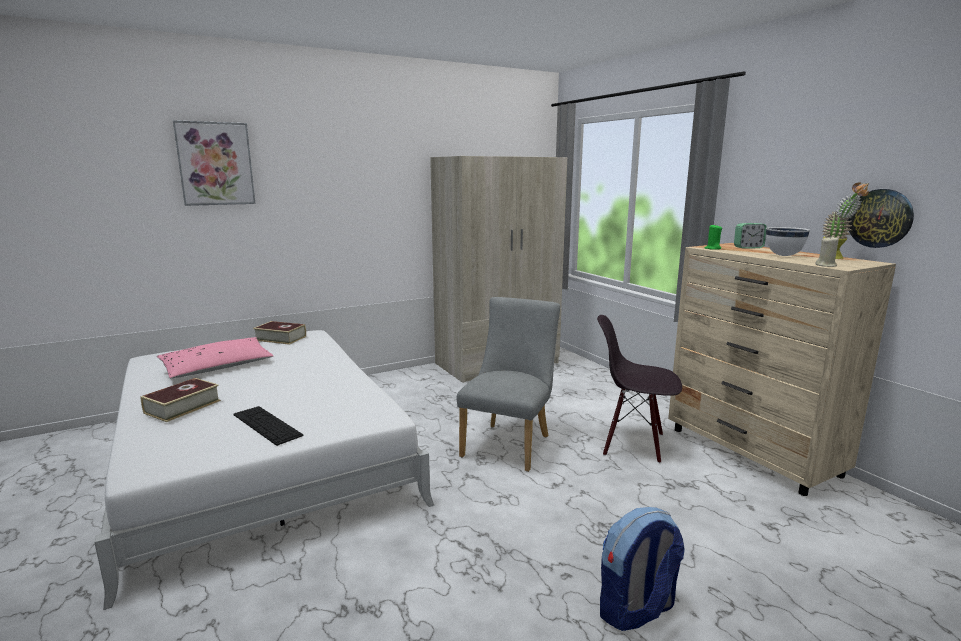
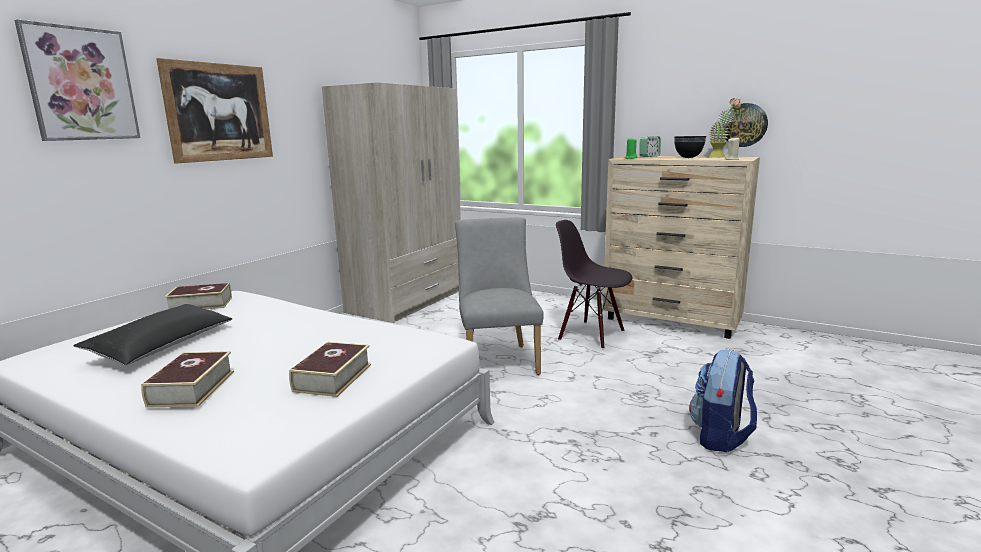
camera: 30 degrees left, 0 degrees up
pink pillow [157,337,273,378] -> black pillow [73,304,232,365]
keyboard [233,406,304,446] -> book [289,342,371,397]
black chair [597,315,682,463] -> black chair turned 45 degrees clockwise [556,220,632,349]
white bowl [766,227,810,256] -> black bowl [674,136,706,158]
none -> picture [156,58,273,163]

